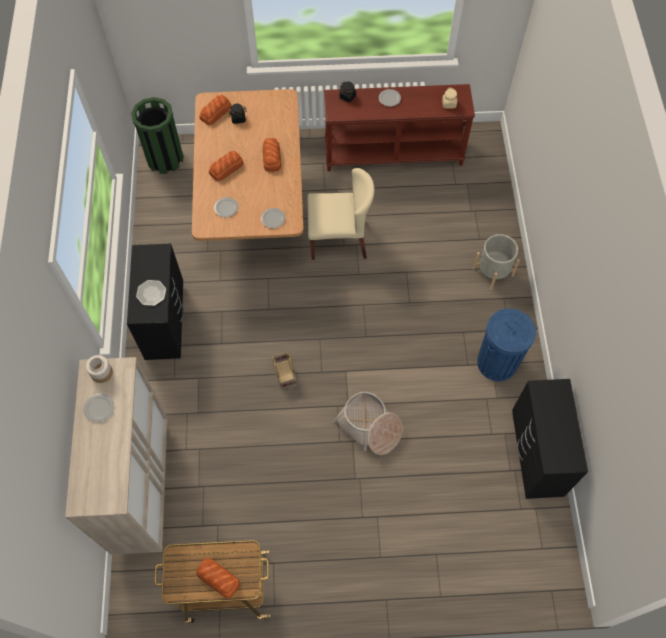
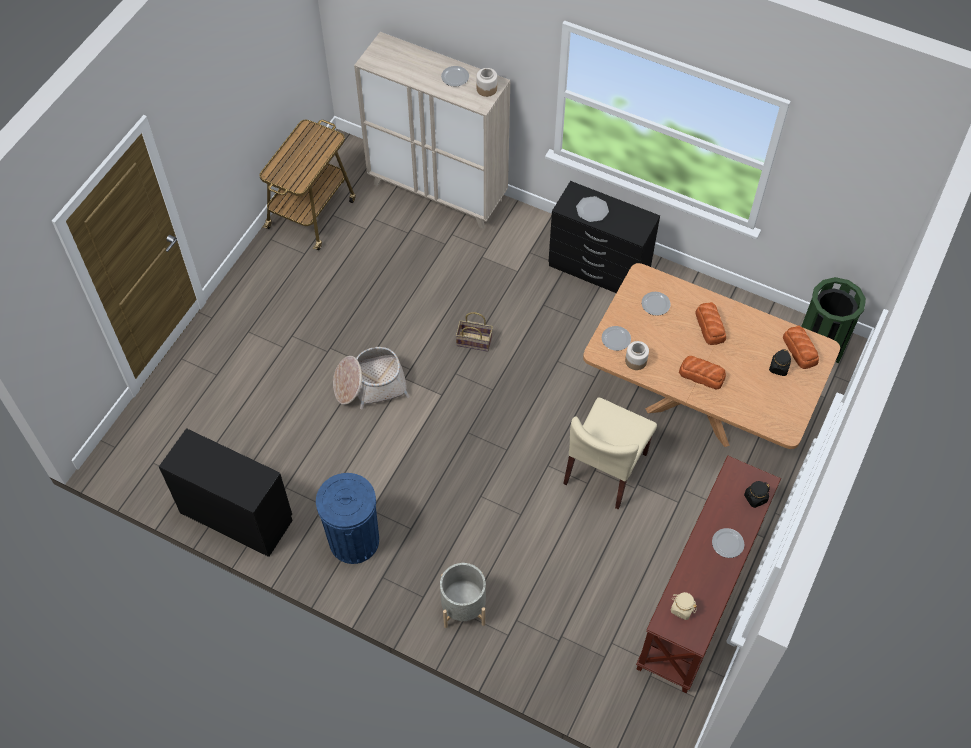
camera: 120 degrees right, 5 degrees down
bread [196,558,240,598] -> none
none -> jar [625,341,649,370]

